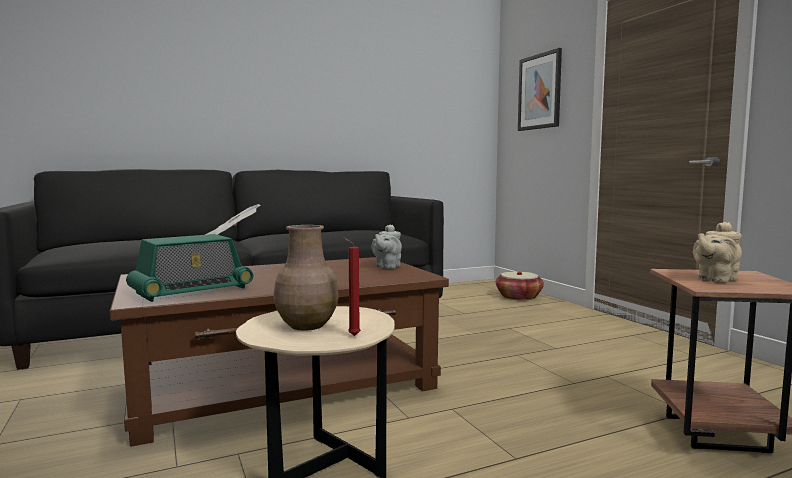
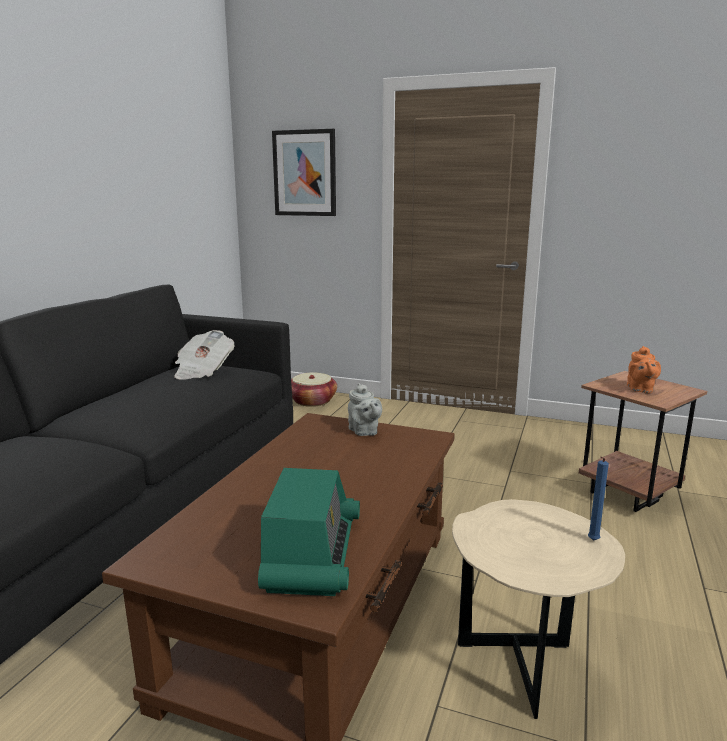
camera: 45 degrees left, 10 degrees up
newspaper [205,204,261,235] -> newspaper moved to [174,330,234,380]
brown vase [274,225,339,331] -> none
red candle [343,237,361,336] -> blue candle [588,456,609,541]
beige teapot [693,222,742,283] -> orange teapot [627,346,661,393]

